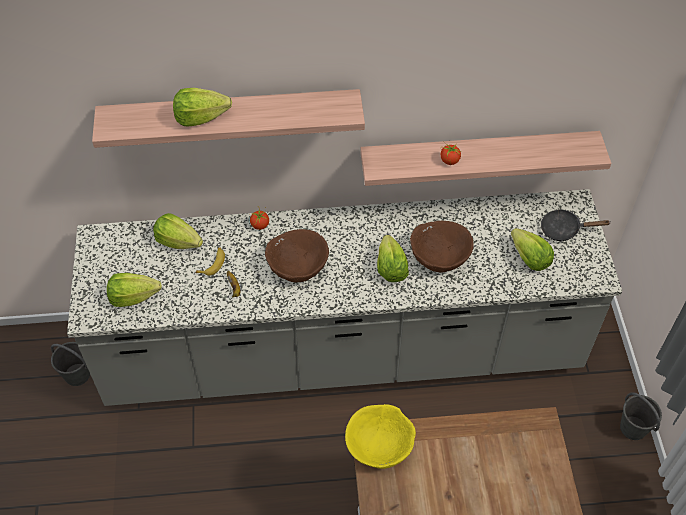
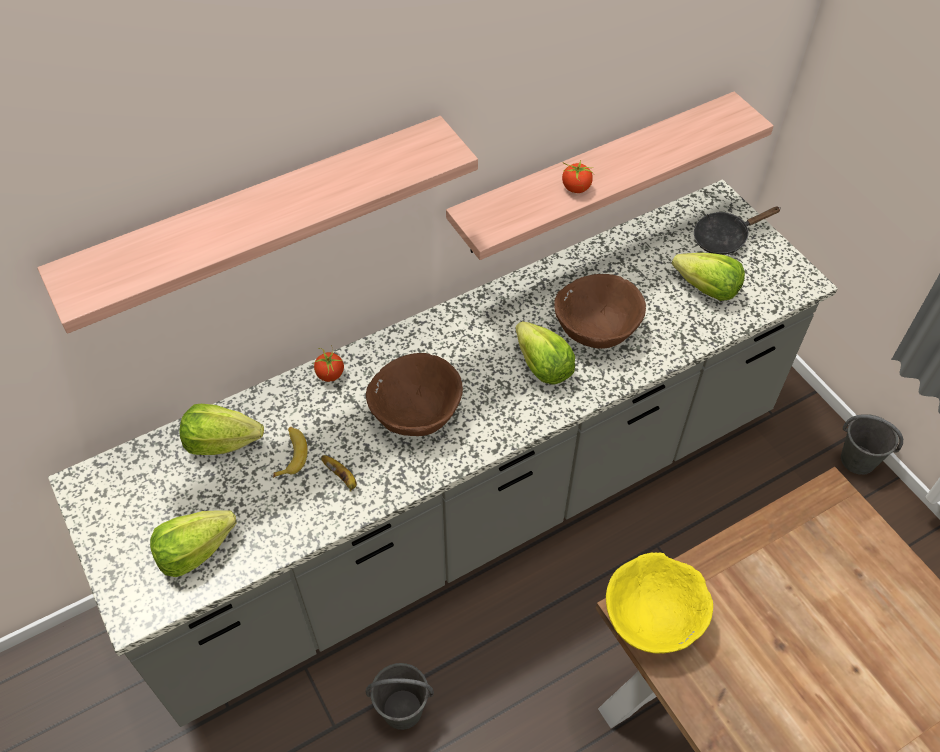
camera: 25 degrees left, 0 degrees up
grey bucket [51,342,90,386] -> grey bucket moved to [366,663,434,730]
lettuce [173,88,232,126] -> none

